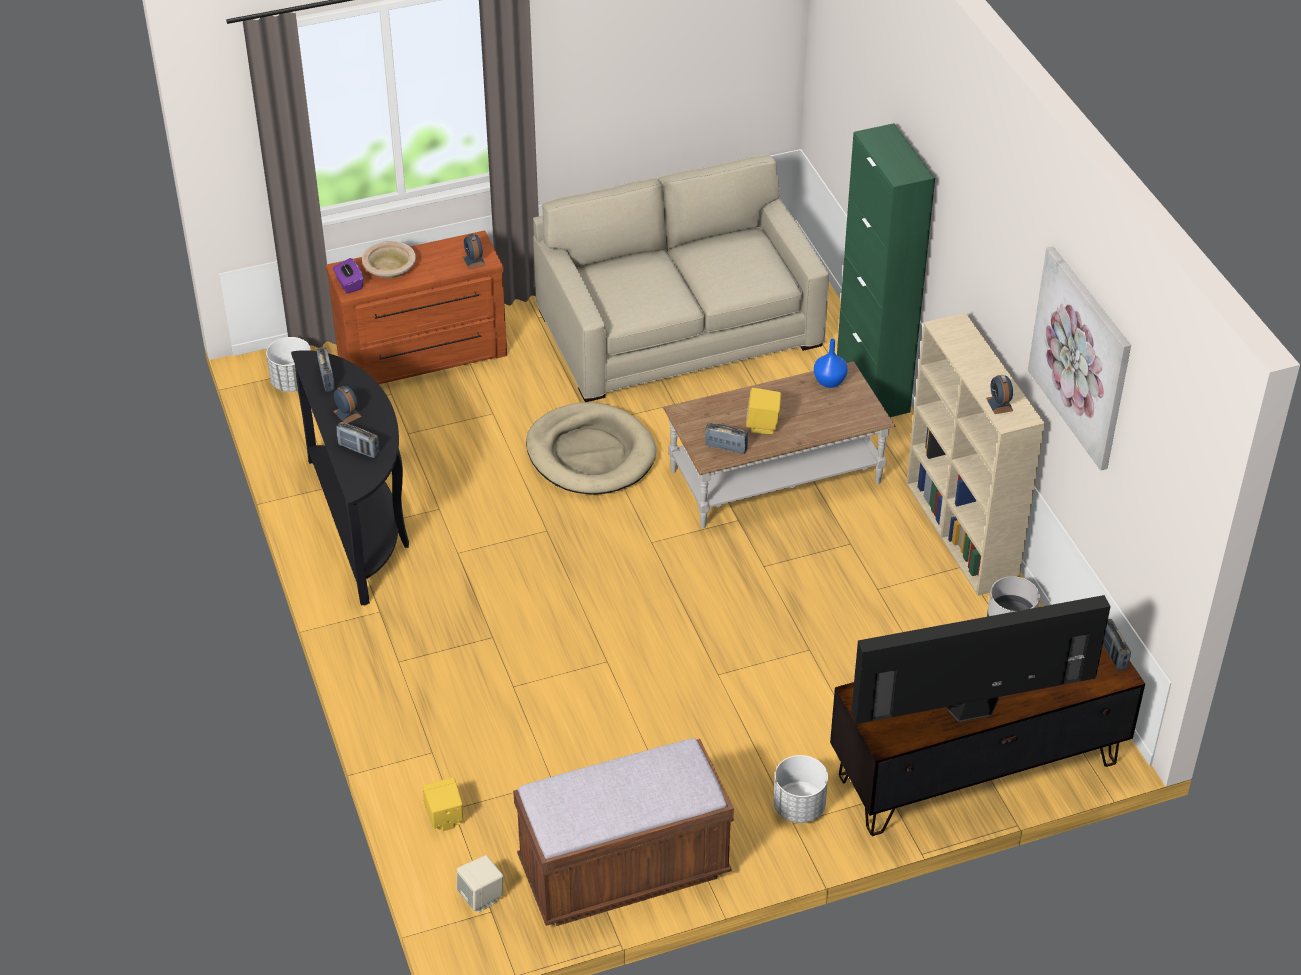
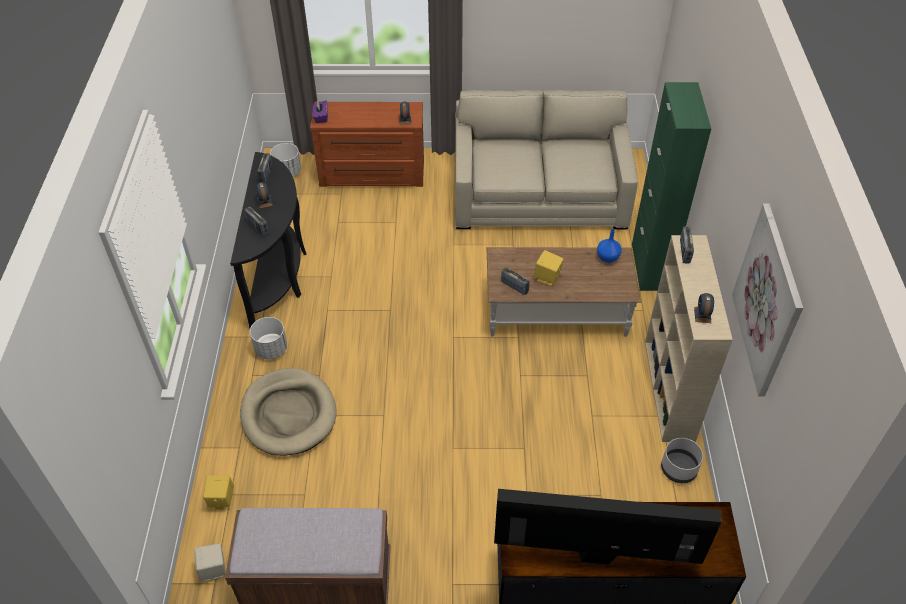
camera: 20 degrees right, 5 degrees up
beige bowl [362,241,416,279] -> none
beige dog bed [526,402,656,495] -> beige dog bed moved to [240,368,337,456]
white planter [773,755,828,823] -> white planter moved to [250,317,287,359]
radio [1103,619,1131,671] -> radio moved to [680,227,694,264]

